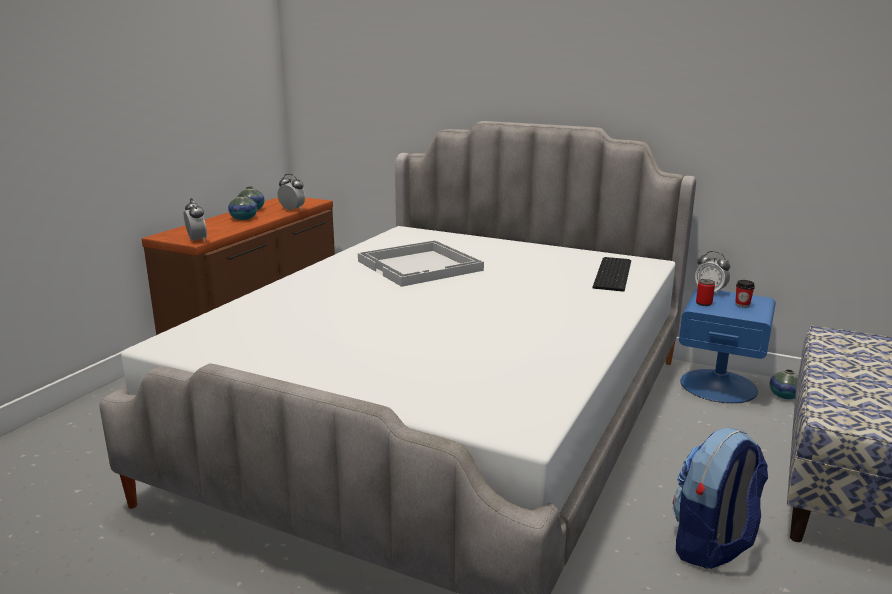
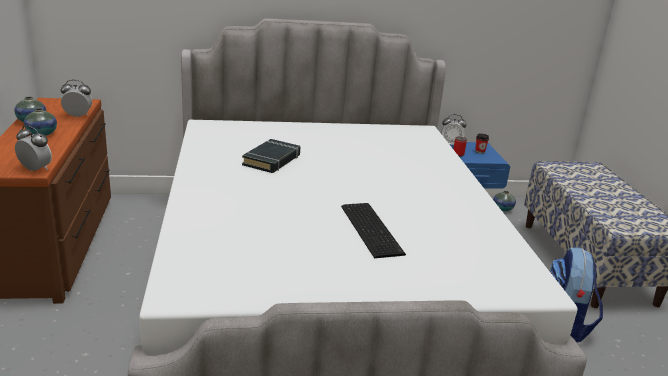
camera: 35 degrees left, 5 degrees up
white tray [358,240,484,287] -> black book [242,139,300,173]
keyboard [592,257,631,292] -> keyboard moved to [341,203,406,258]

